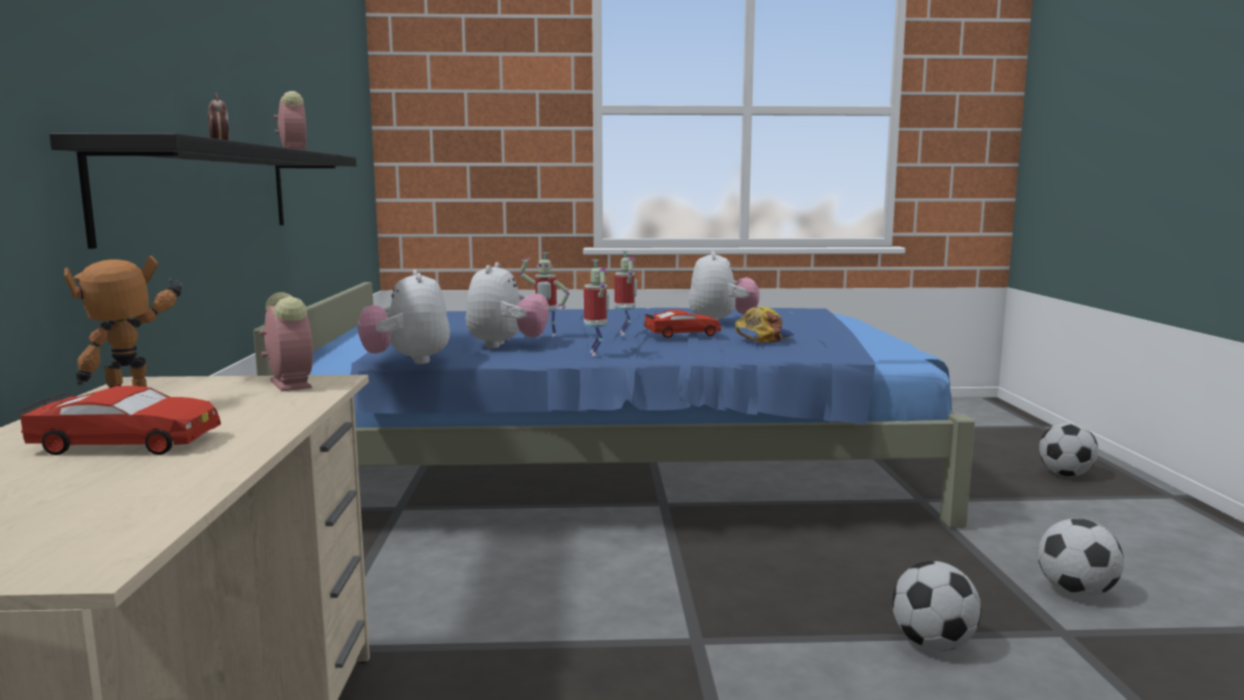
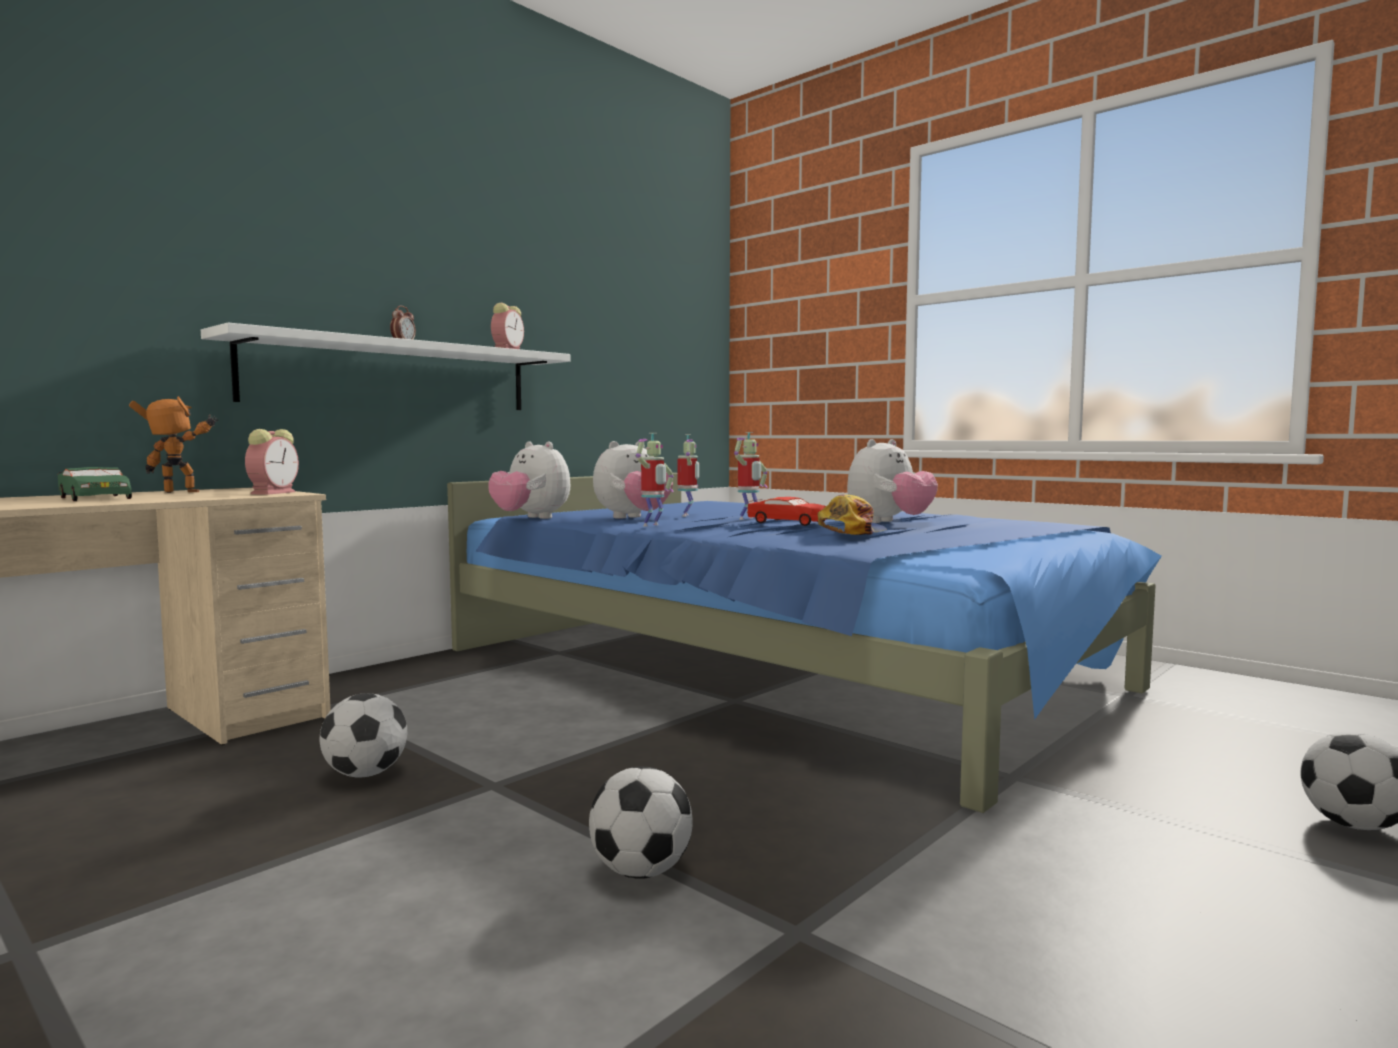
camera: 45 degrees right, 5 degrees down
red toy car [18,386,221,455] -> green toy car [58,467,132,501]
black shelf [49,133,356,249] -> white shelf [201,323,571,410]
plush toy [358,270,450,364] -> plush toy turned 75 degrees counterclockwise [488,441,570,519]
toy robot [520,252,570,336] -> toy robot turned 135 degrees counterclockwise [678,434,699,517]
cap [735,307,794,343] -> cap turned 45 degrees counterclockwise [818,494,887,535]
football [1038,519,1124,597] -> football moved to [319,693,407,778]

